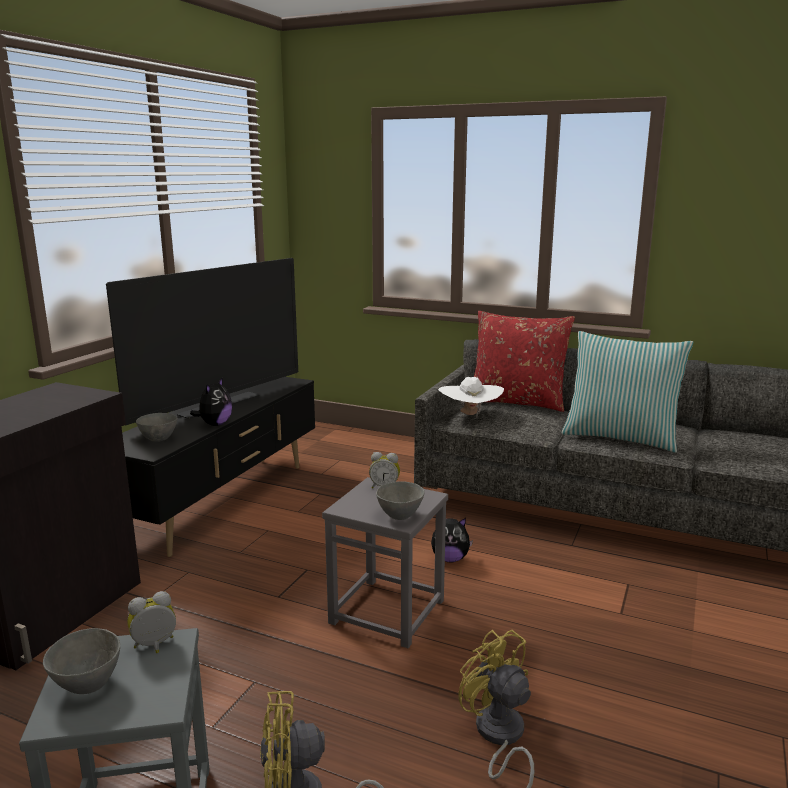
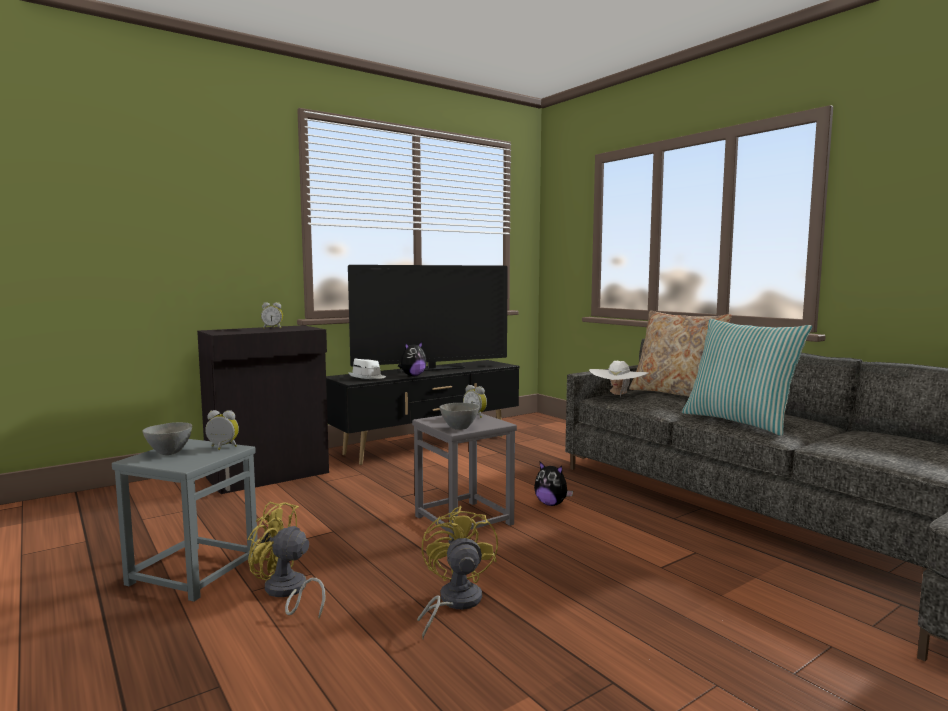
camera: 30 degrees right, 10 degrees down
grey bowl [136,413,178,442] -> white hat [348,359,386,379]
red pillow [474,311,575,412] -> beige pillow [629,311,732,397]
none -> alarm clock [261,302,283,329]

